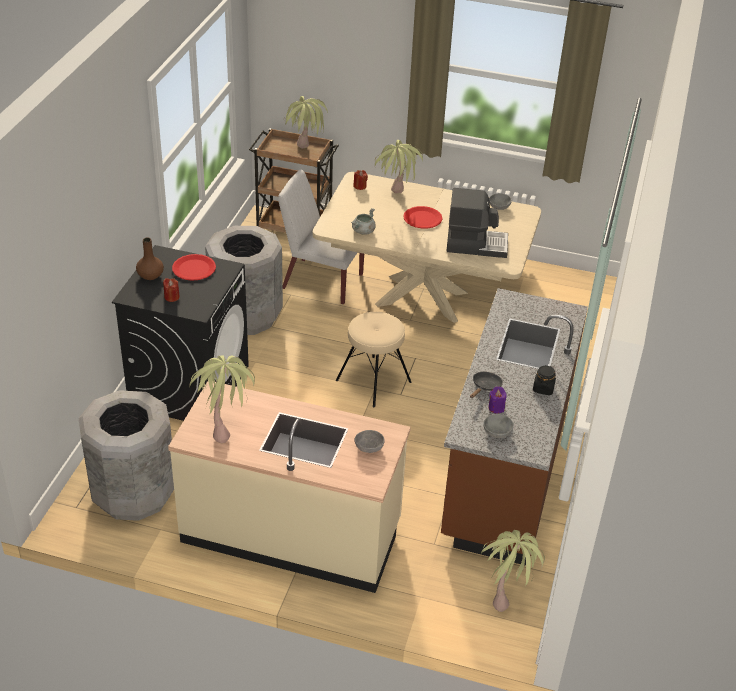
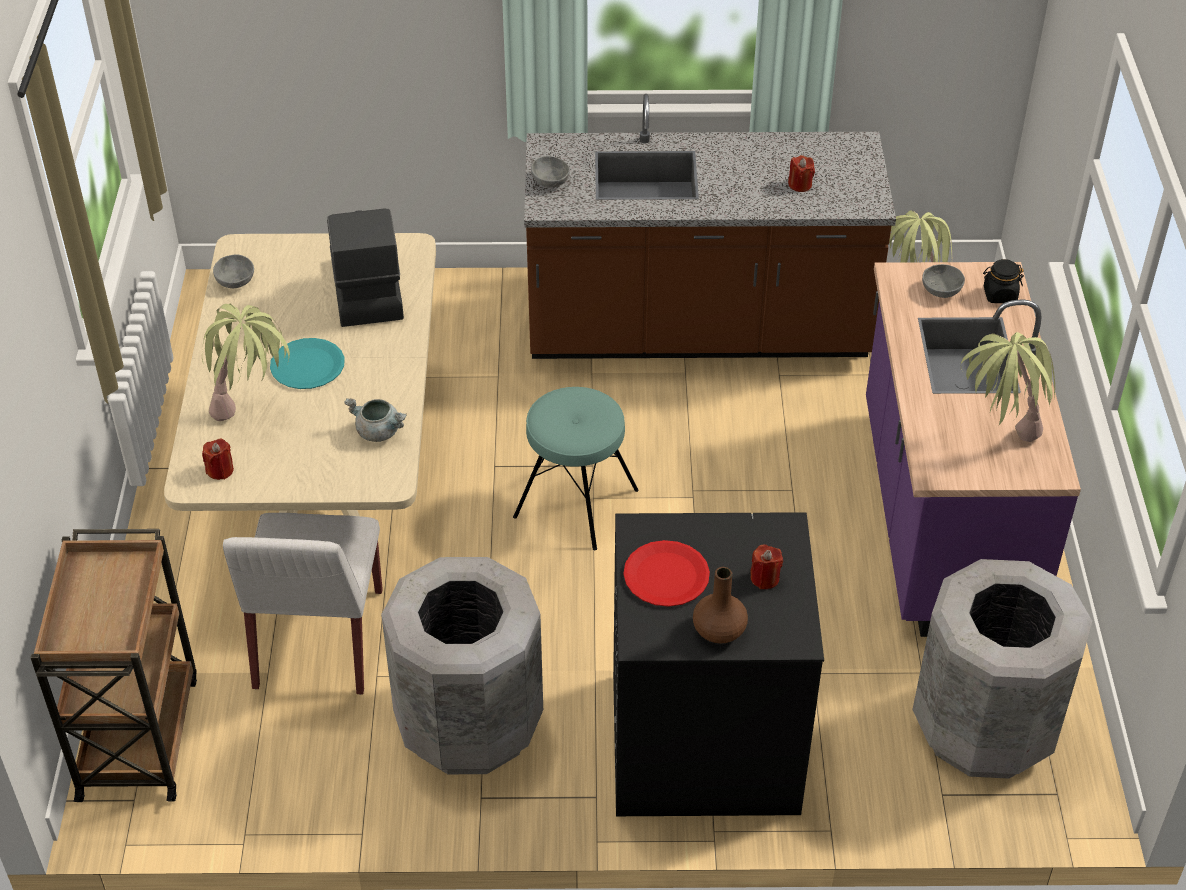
camera: 105 degrees left, 5 degrees up
beige counter [168,381,411,593] -> purple counter [866,262,1081,637]
potted plant [285,96,328,149] -> none
beige stool [336,312,412,407] -> turquoise stool [513,387,639,550]
red plate [403,206,442,229] -> turquoise plate [270,338,345,389]
black frying pan [470,372,503,398] -> none
grey bowl [484,414,514,438] -> grey bowl moved to [531,156,570,188]
purple candle [488,386,507,414] -> red candle [788,155,815,192]
black jar [533,366,556,395] -> black jar moved to [983,259,1024,303]

